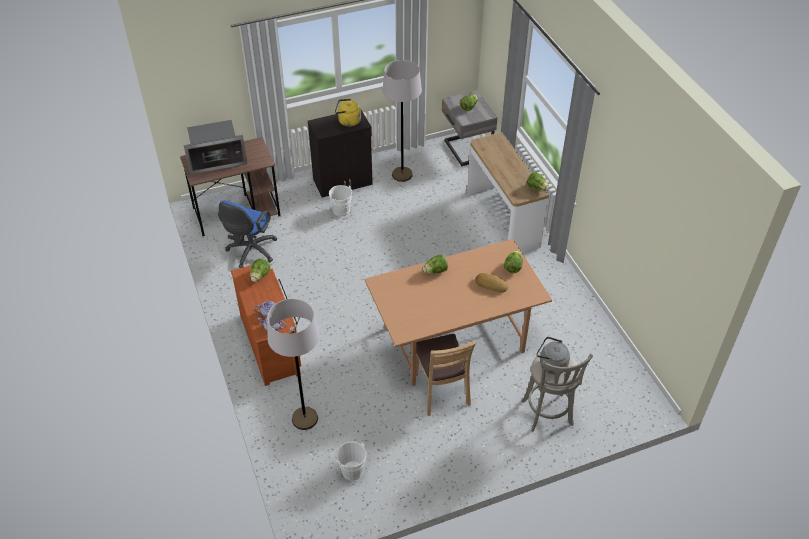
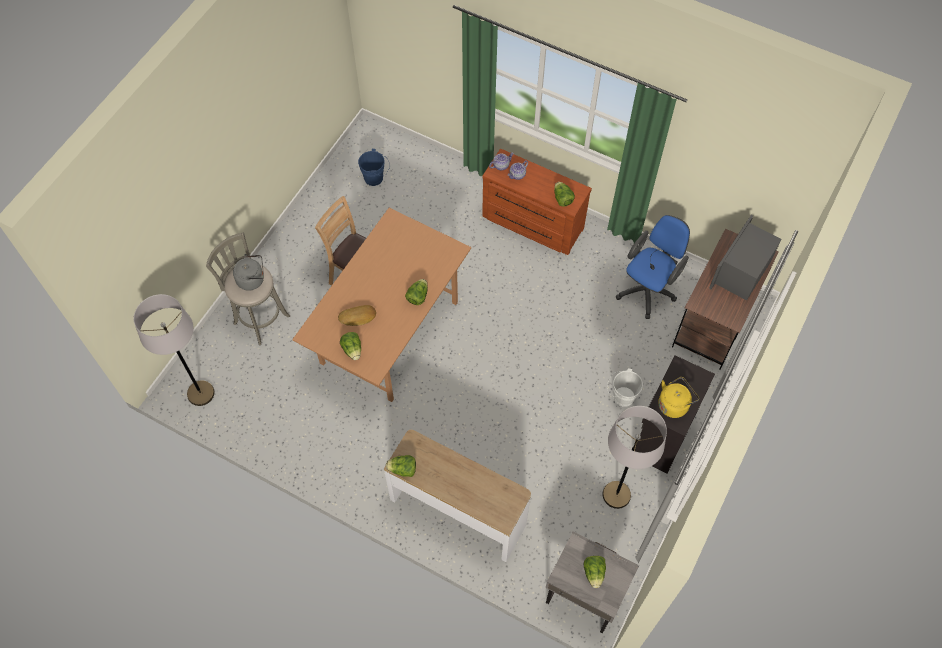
camera: 140 degrees right, 15 degrees up
blue office chair [218,201,277,268] -> blue office chair turned 60 degrees clockwise [616,215,690,319]
grey floor lamp [267,299,319,430] -> grey floor lamp moved to [134,294,215,406]
white bucket [333,441,366,481] -> blue bucket [358,149,390,186]

